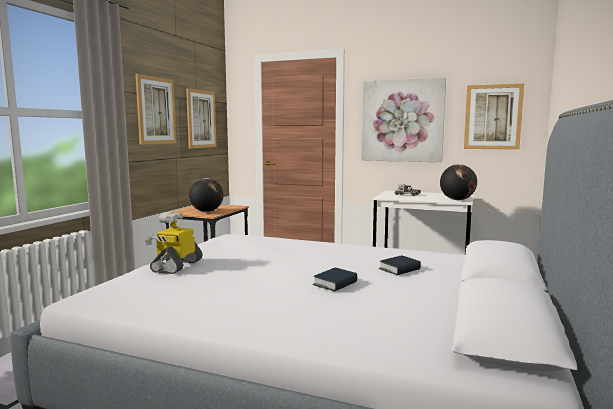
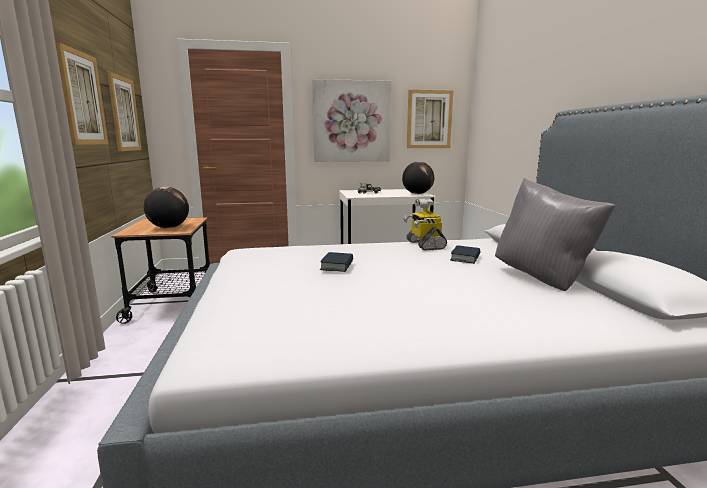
camera: 30 degrees left, 5 degrees up
toy robot [145,212,203,274] -> toy robot moved to [403,199,447,251]
book [313,268,357,292] -> book moved to [320,252,353,272]
none -> grey pillow [495,178,615,291]

